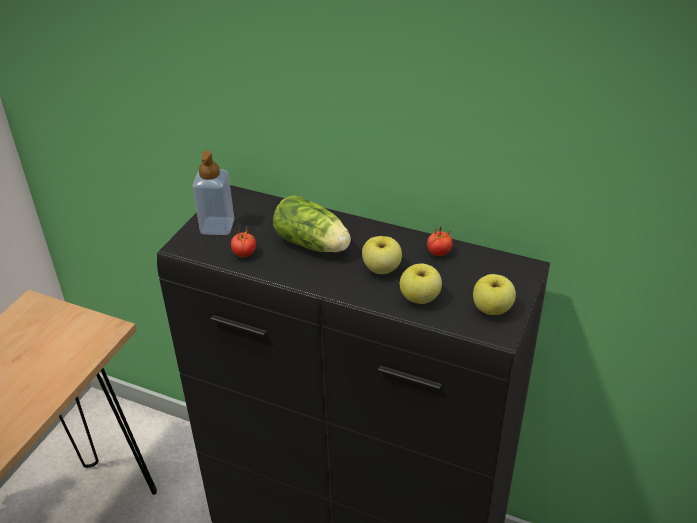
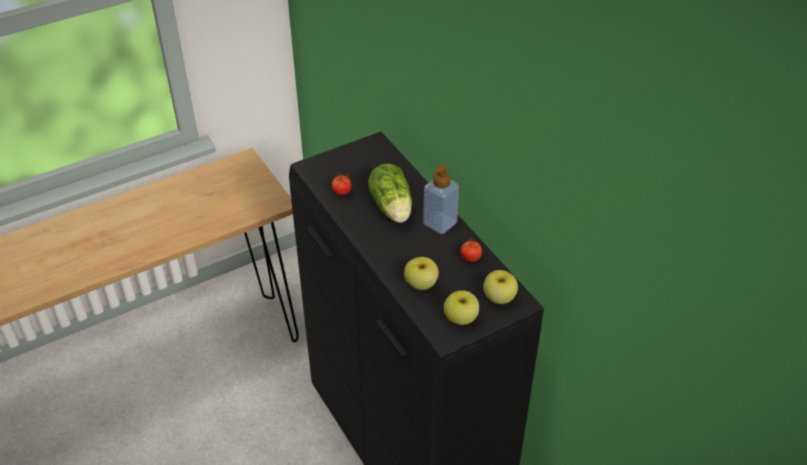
camera: 35 degrees right, 5 degrees up
soap dispenser [192,151,234,235] -> soap dispenser moved to [423,164,459,234]
apple [362,236,402,274] -> apple moved to [484,270,518,304]

